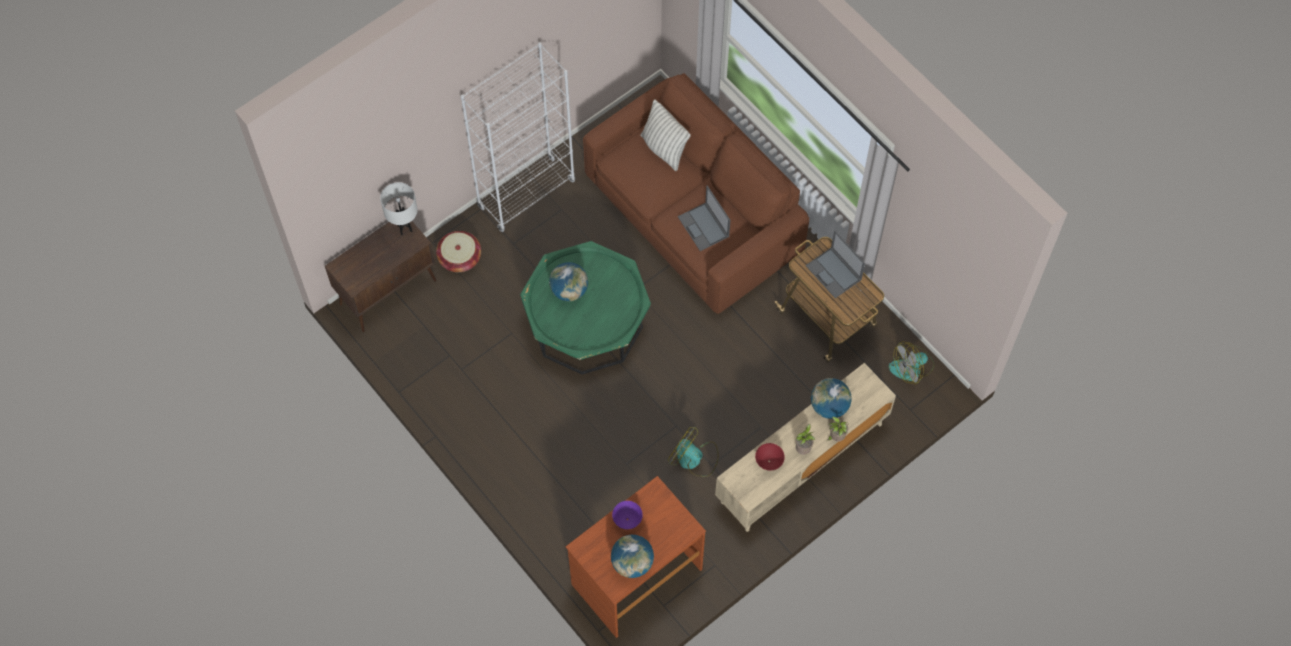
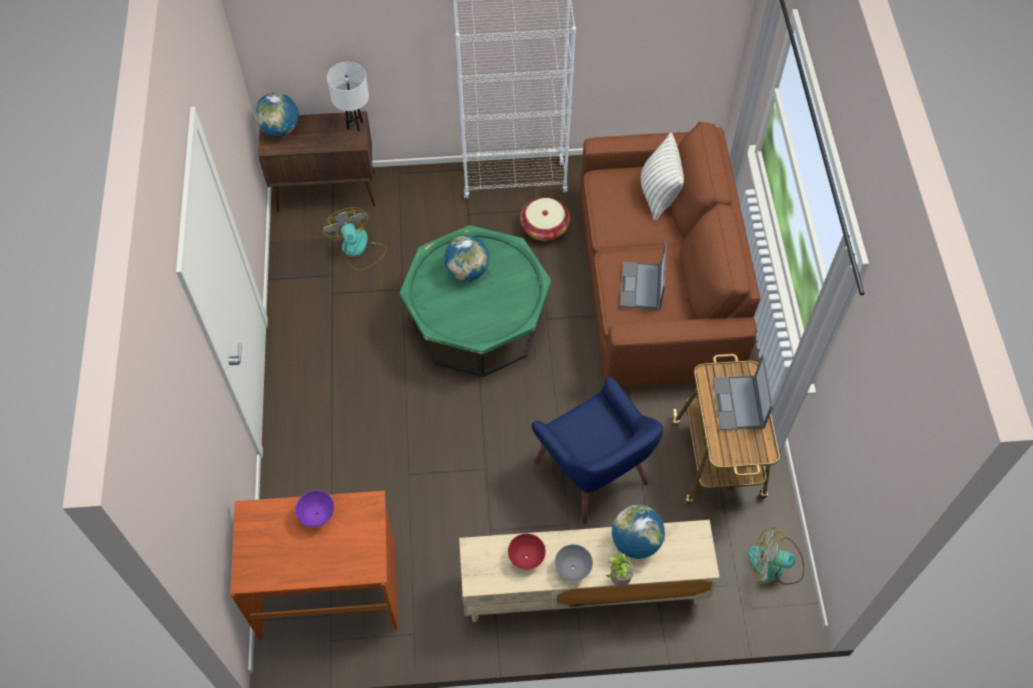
camera: 35 degrees right, 5 degrees down
basket [436,231,481,272] -> basket moved to [520,197,570,241]
globe [611,535,654,578] -> globe moved to [254,92,299,137]
fan [668,426,719,477] -> fan moved to [322,207,387,270]
potted plant [796,424,815,455] -> grey bowl [555,544,593,581]
none -> blue armchair [532,376,663,524]

